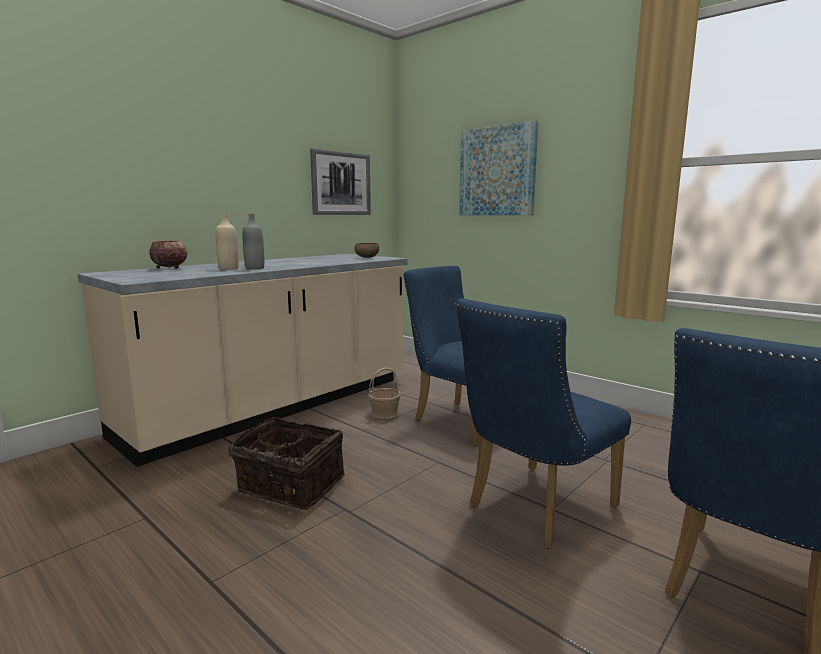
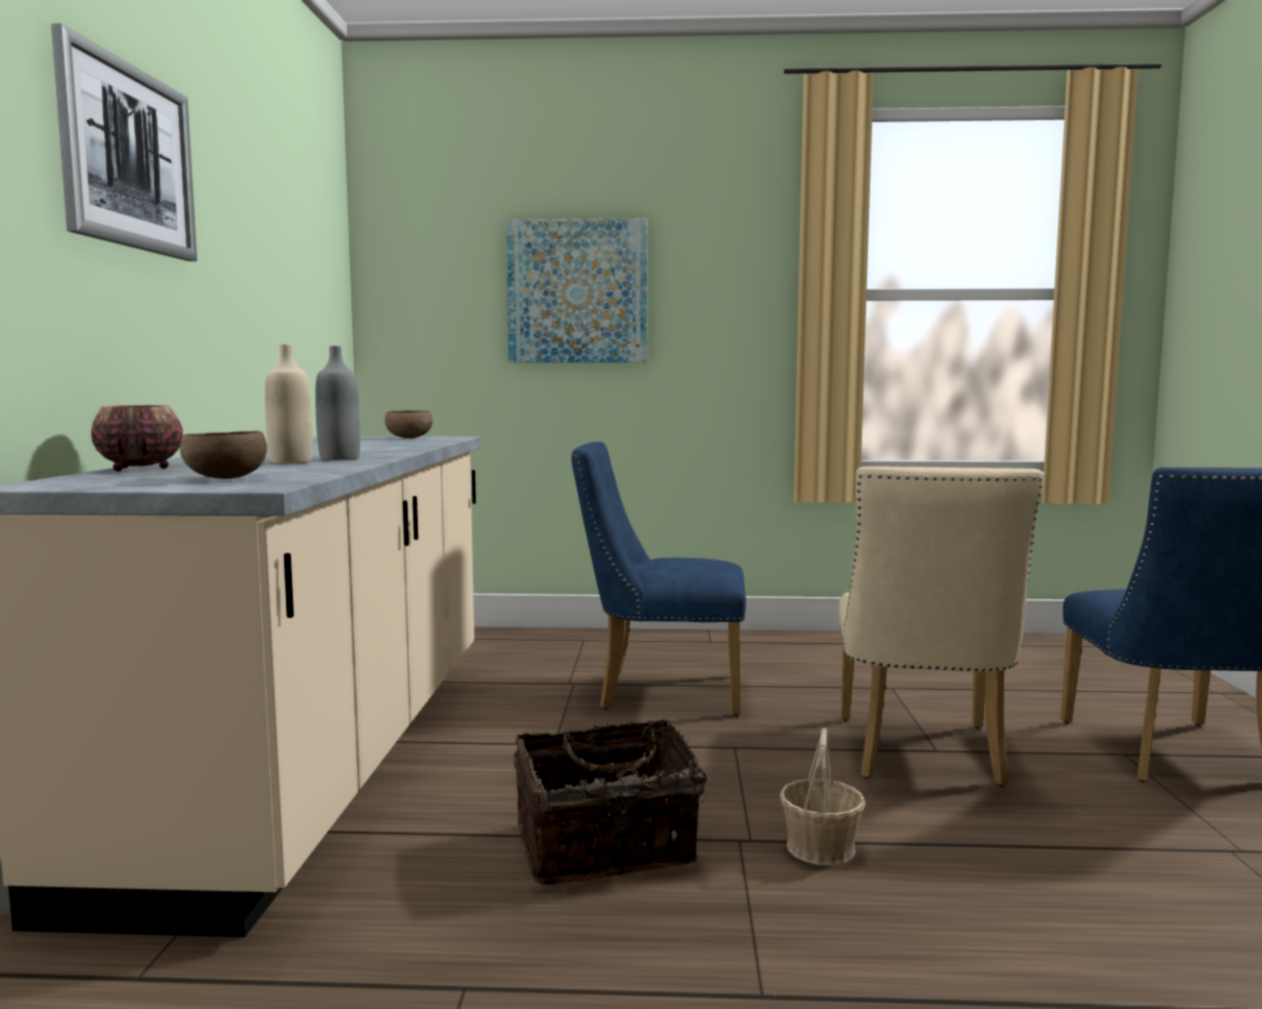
camera: 40 degrees left, 5 degrees down
picture [310,149,371,215] -> picture moved to [51,23,197,261]
basket [368,368,401,419] -> basket moved to [780,728,866,866]
blue chair [455,298,631,549] -> beige chair [839,466,1044,786]
none -> brown bowl [180,431,267,479]

